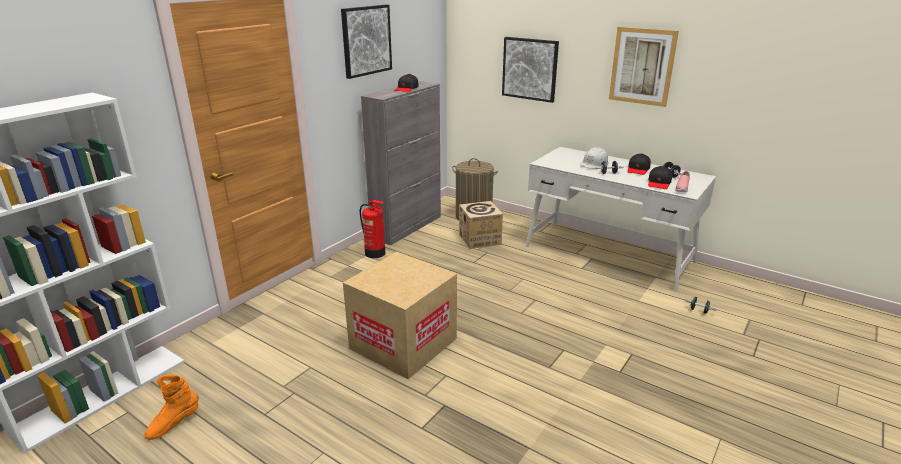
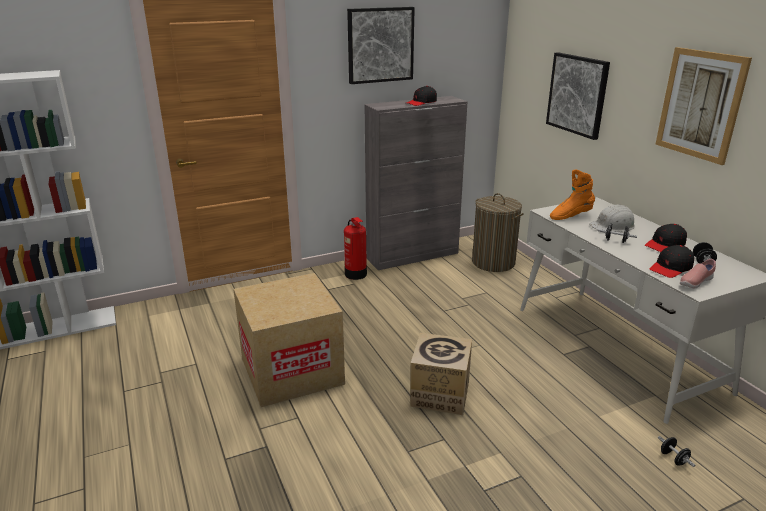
camera: 30 degrees right, 0 degrees up
orange boot [144,375,199,440] -> orange boot moved to [550,169,595,220]
cardboard box [459,201,503,249] -> cardboard box moved to [410,333,472,415]

